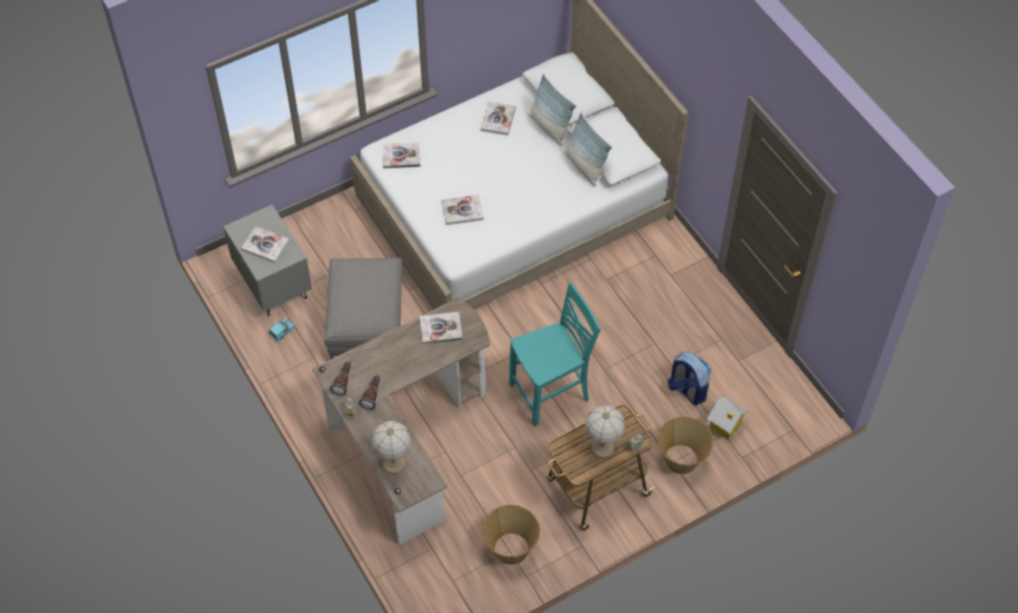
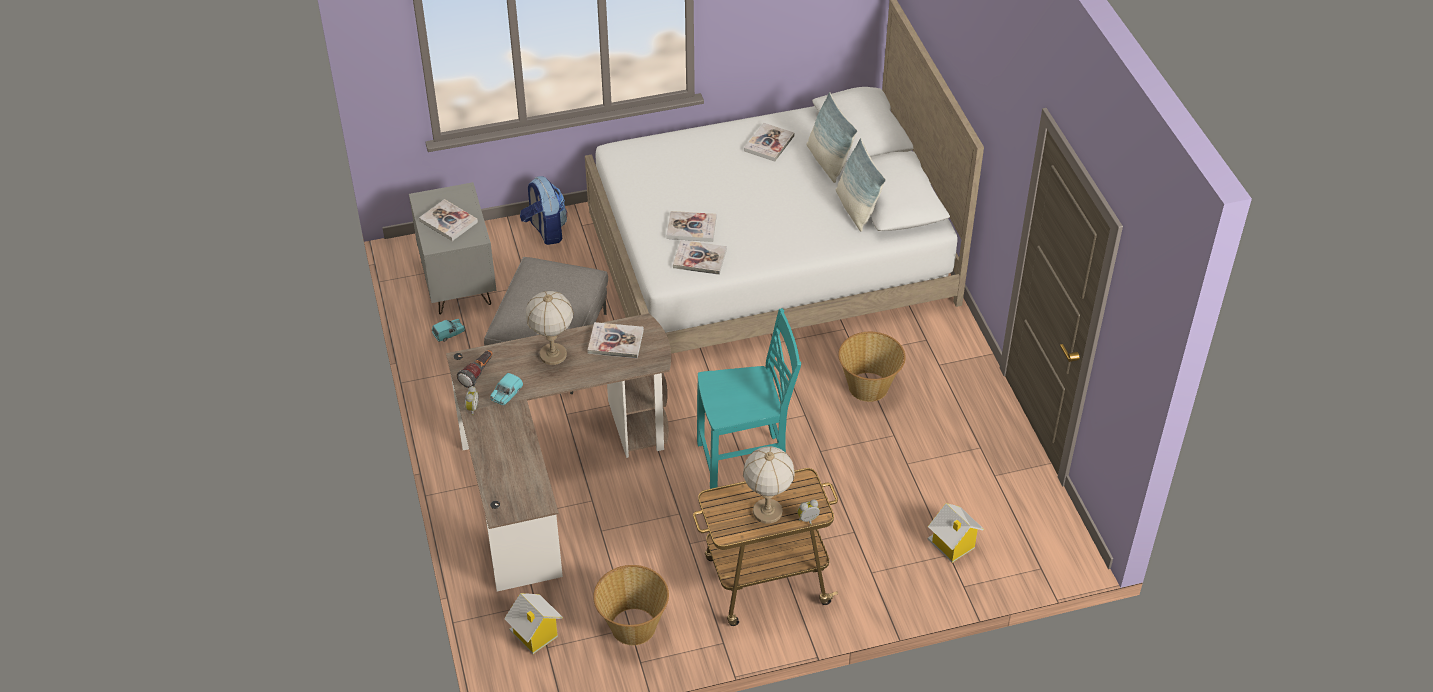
camera: 15 degrees right, 10 degrees down
flashlight [359,374,380,410] -> turquoise toy car [490,373,523,405]
table lamp [371,421,411,474] -> table lamp moved to [526,291,574,365]
book [383,142,420,168] -> book moved to [673,240,727,275]
basket [657,417,714,474] -> basket moved to [838,332,906,402]
backpack [668,351,711,405] -> backpack moved to [520,176,567,245]
none -> toy house [504,593,563,654]

